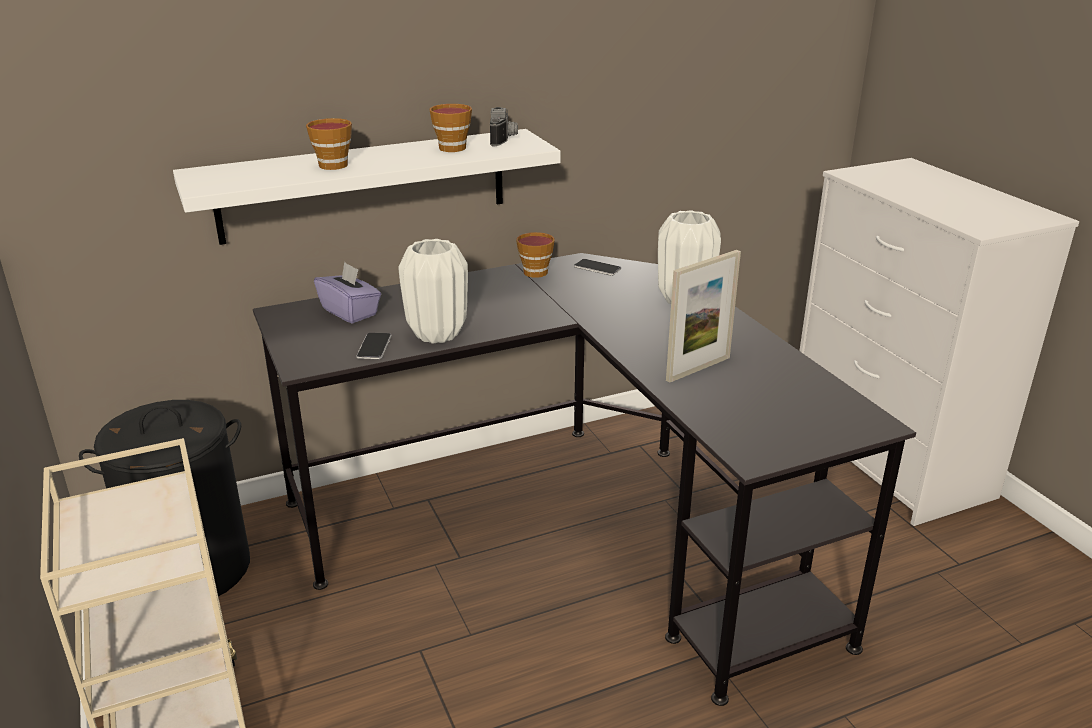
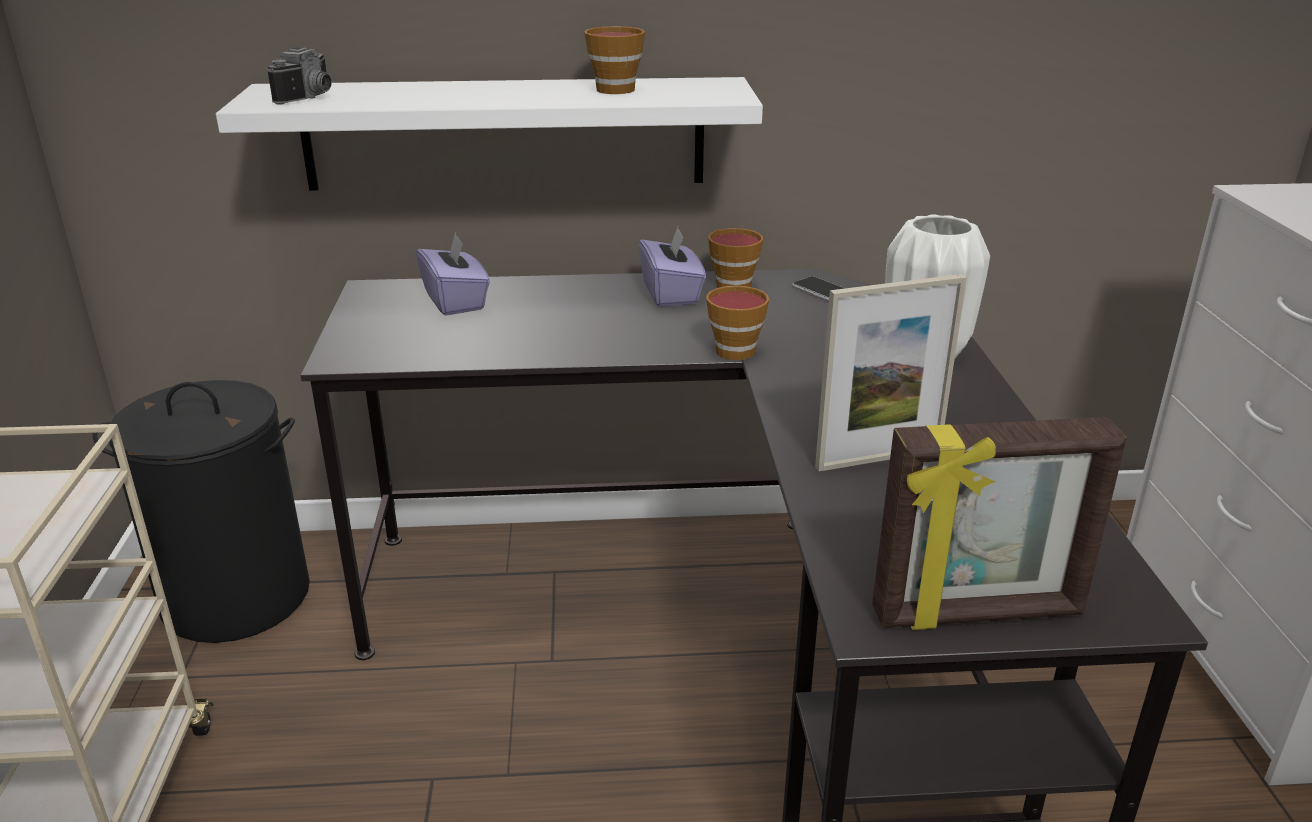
camera: 20 degrees right, 0 degrees up
cup [306,118,352,170] -> cup moved to [706,286,769,360]
phone [356,333,392,359] -> none
white vase [398,239,468,344] -> none
camera [490,107,518,146] -> camera moved to [267,47,331,105]
none -> purple tissue box [638,227,706,307]
none -> picture frame [872,417,1127,630]

